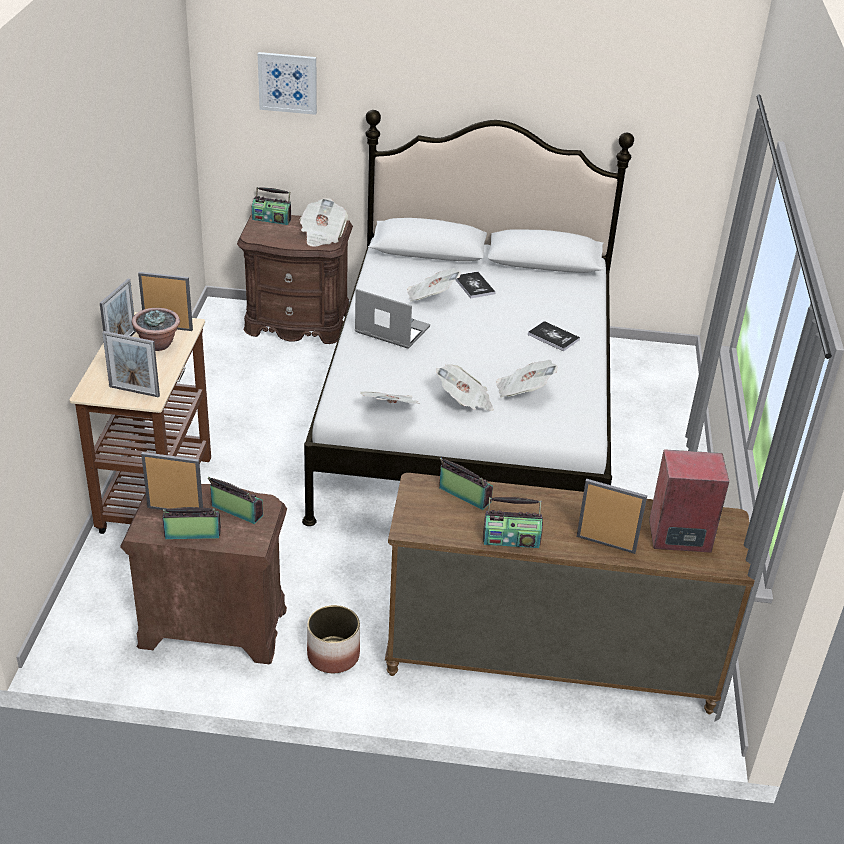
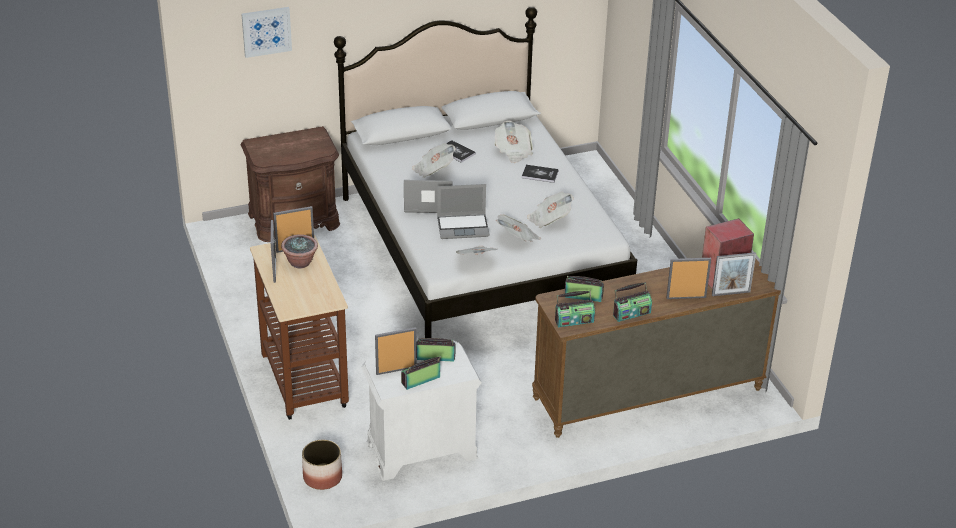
camera: 25 degrees left, 0 degrees up
picture frame [102,331,160,398] -> picture frame moved to [712,252,756,296]
brown nightstand [120,484,287,664] -> white nightstand [361,341,482,481]
radio [252,187,291,225] -> radio moved to [555,291,595,327]
newspaper [300,198,348,246] -> newspaper moved to [494,121,533,163]
planter [307,605,360,673] -> planter moved to [302,440,342,490]
none -> laptop [437,184,490,239]

